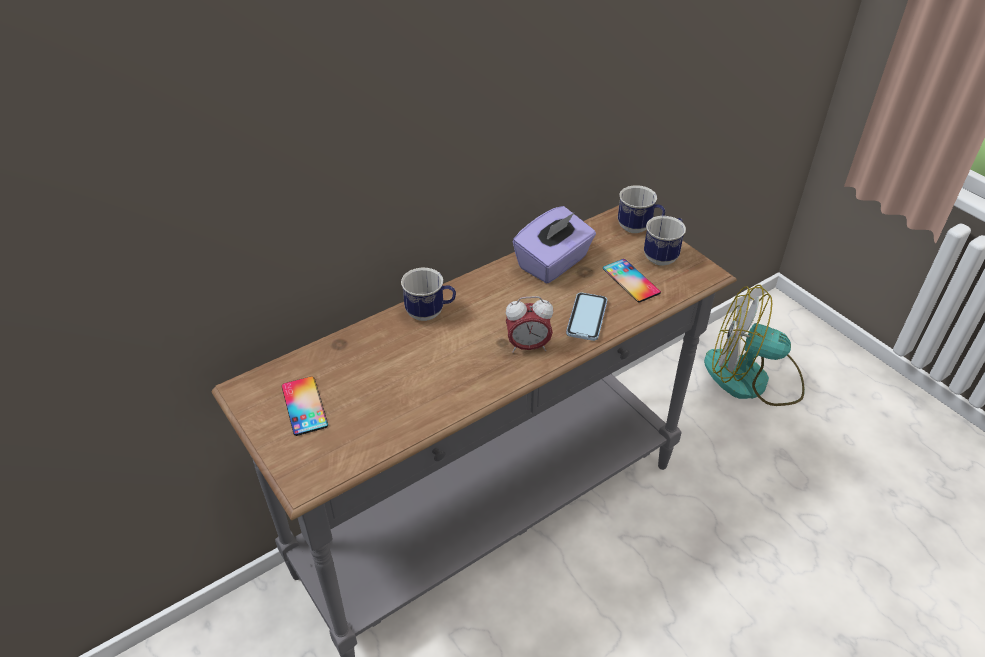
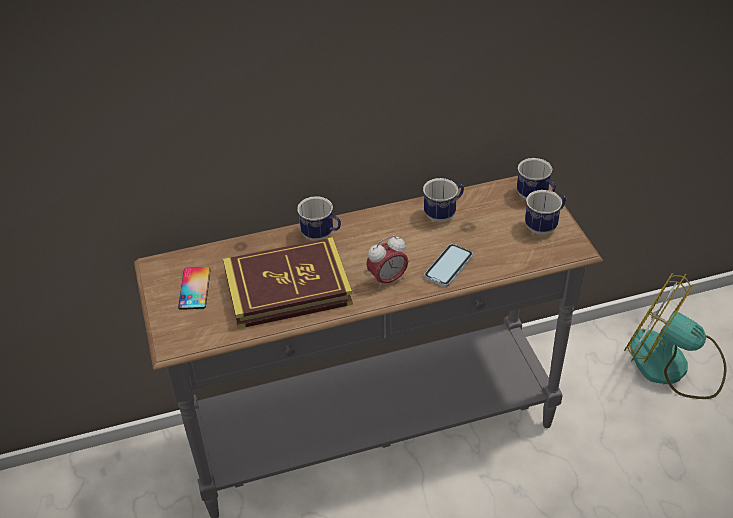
camera: 20 degrees right, 0 degrees up
alarm clock [506,296,553,353] -> alarm clock turned 45 degrees counterclockwise [366,235,408,289]
purple tissue box [513,206,596,283] -> mug [423,178,464,222]
phone [603,259,661,302] -> none
none -> book [223,237,353,329]

